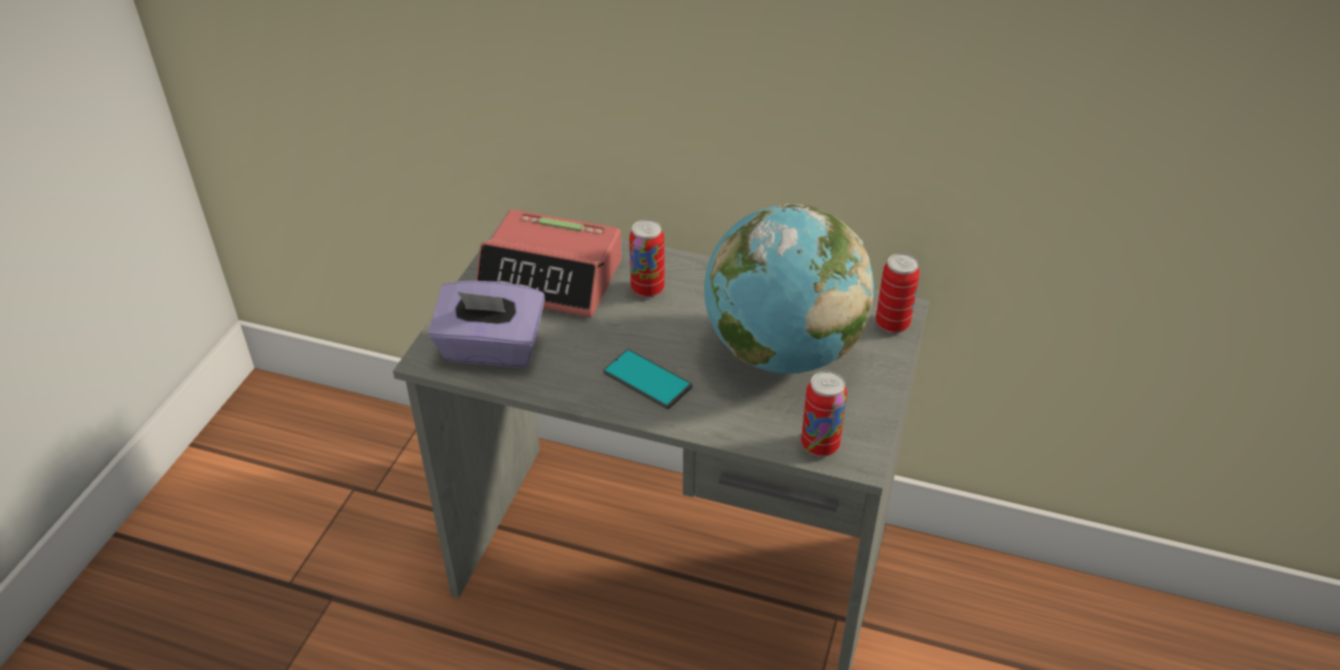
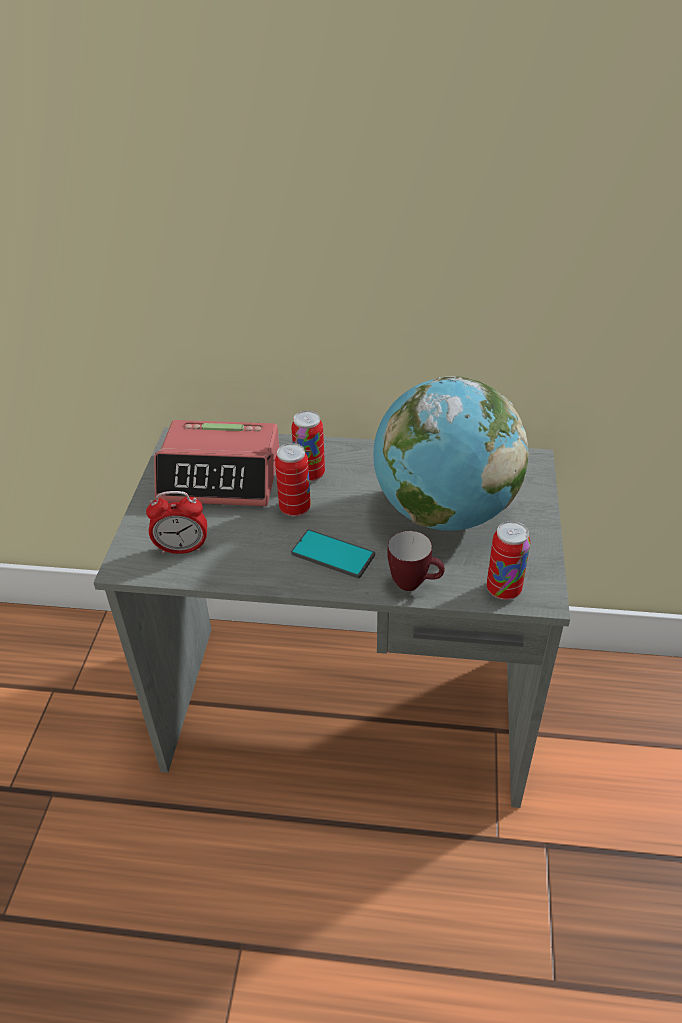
camera: 10 degrees left, 0 degrees up
purple tissue box [429,281,545,367] -> alarm clock [146,491,207,554]
can [876,253,920,333] -> can moved to [275,443,311,517]
none -> mug [387,531,445,591]

